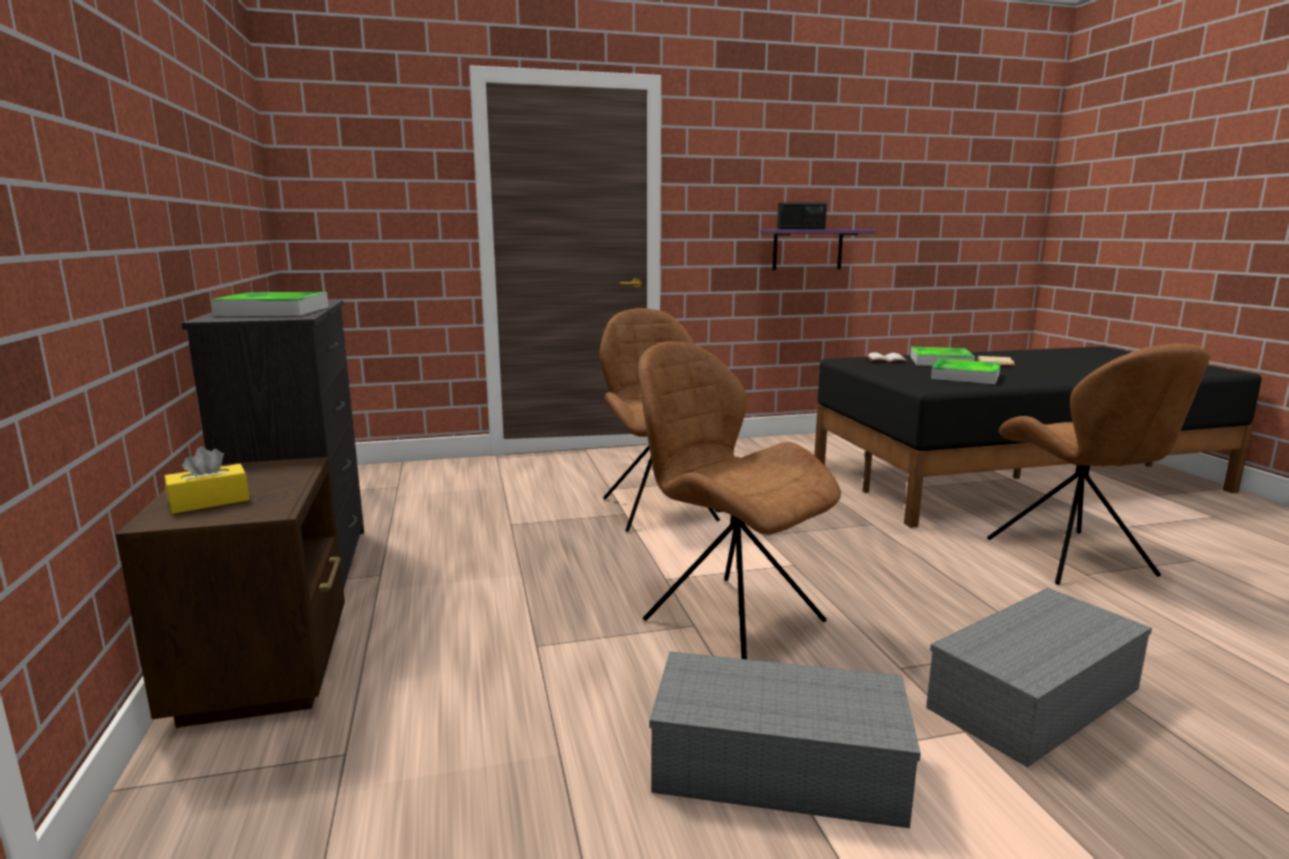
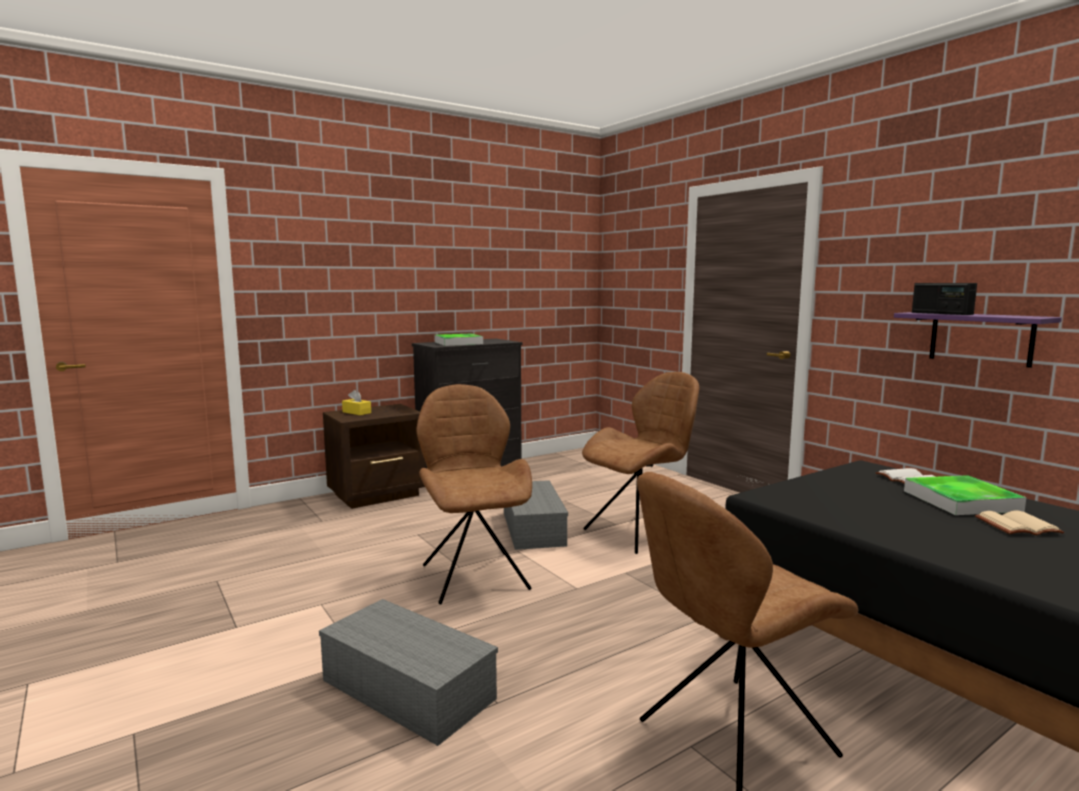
camera: 70 degrees right, 5 degrees down
brown chair [638,341,841,659] -> brown chair turned 45 degrees counterclockwise [417,384,532,604]
grey storage box [649,651,921,828] -> grey storage box moved to [504,480,568,550]
tray [931,358,1001,384] -> none

